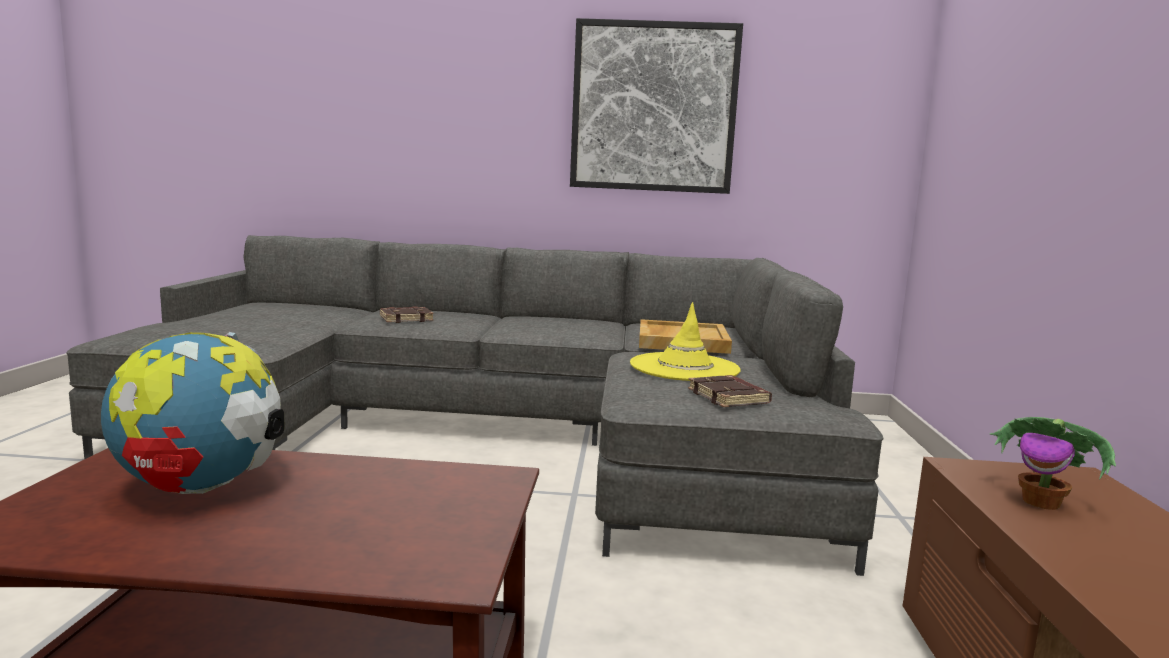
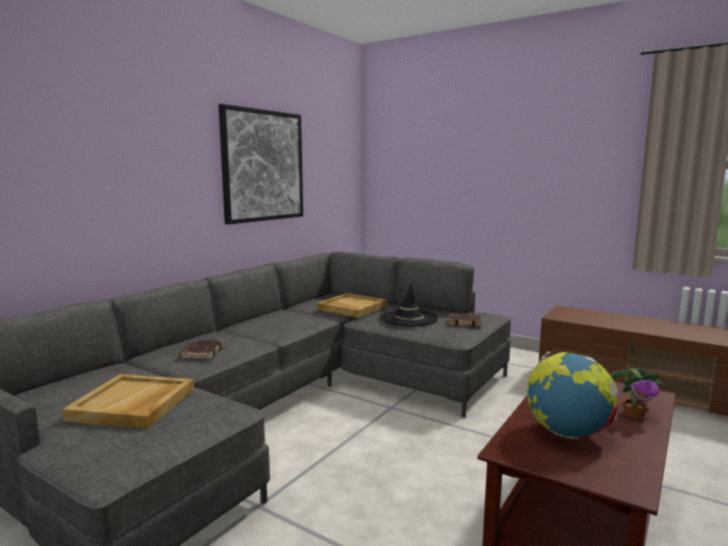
camera: 60 degrees left, 0 degrees up
yellow hat [630,302,741,381] -> black hat [380,284,438,326]
potted plant [990,417,1116,510] -> potted plant moved to [610,368,664,419]
none -> beige tray [62,374,194,429]

